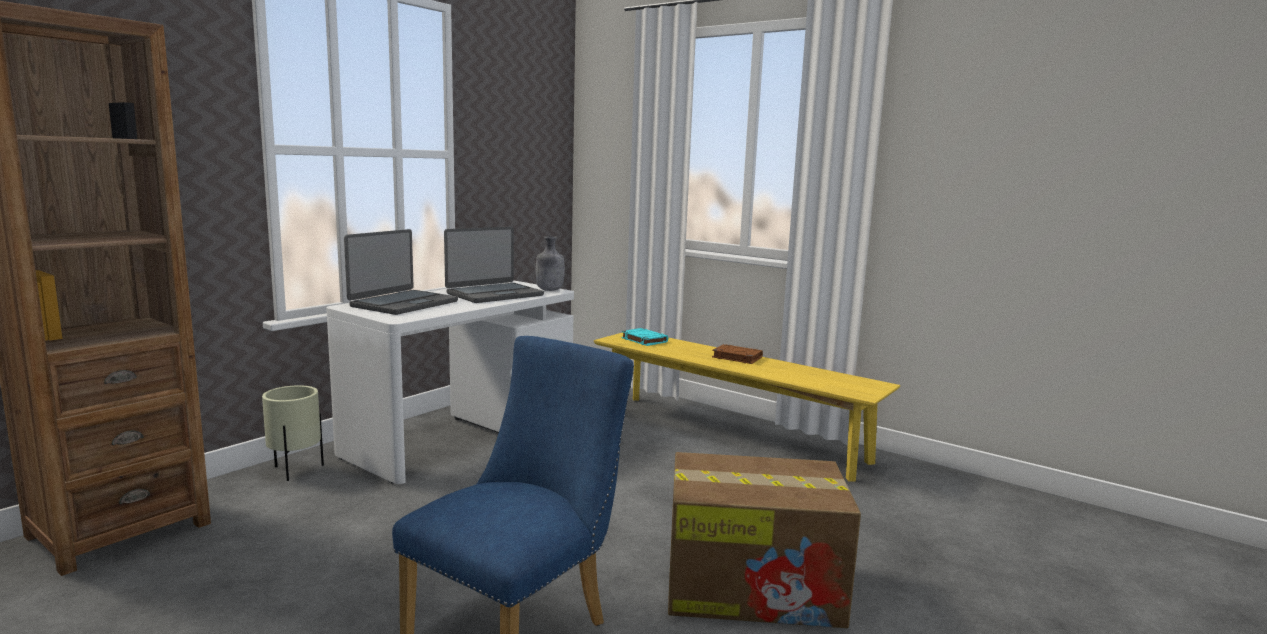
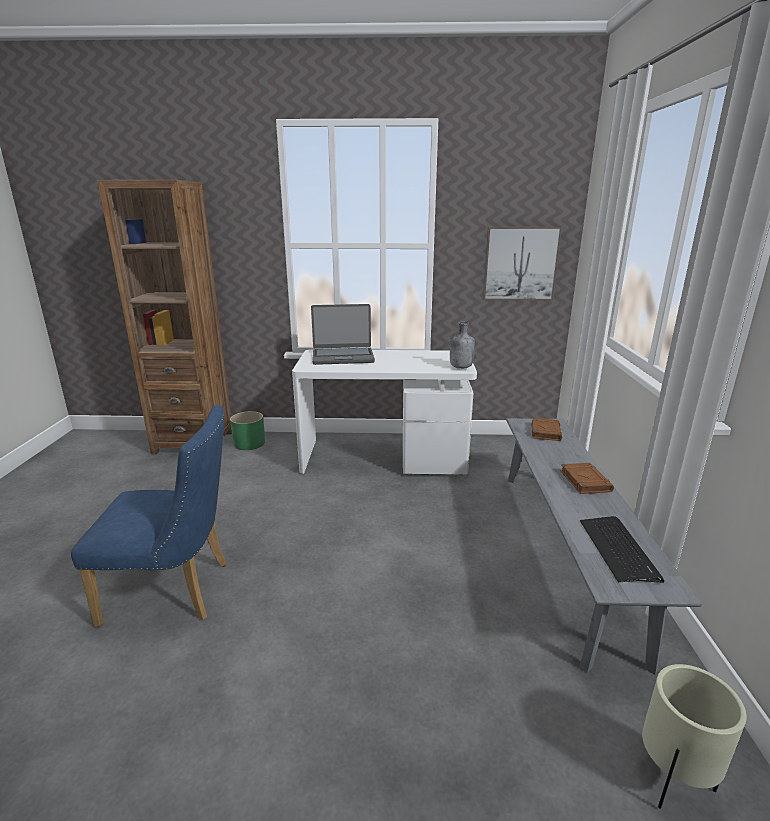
camera: 55 degrees right, 10 degrees up
beige planter [262,385,324,481] -> beige planter moved to [642,664,746,809]
laptop [444,227,544,303] -> none
yellow bench [594,332,900,481] -> grey bench [506,418,702,675]
turquoise book [621,328,668,346] -> brown book [532,418,562,441]
cardboard box [668,452,861,628] -> none
none -> green planter [230,411,265,450]
none -> picture [483,227,562,301]
none -> keyboard [580,516,664,583]

